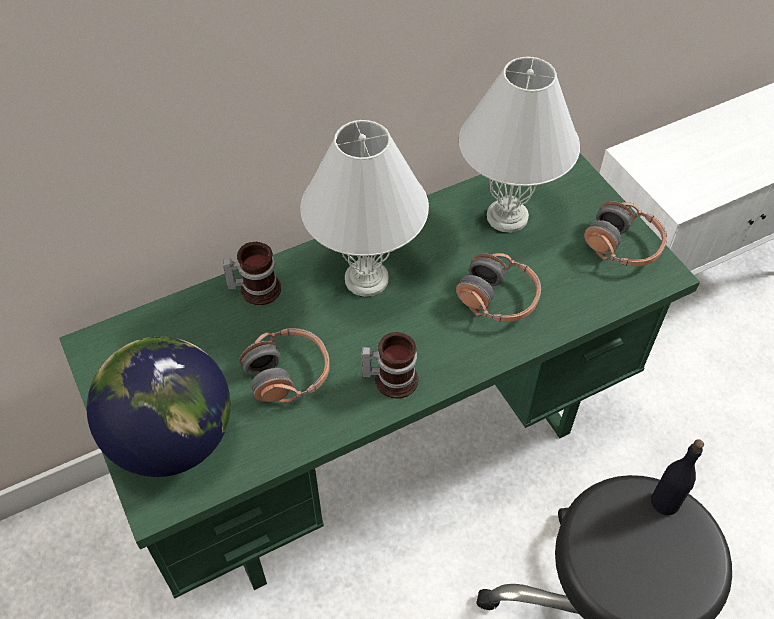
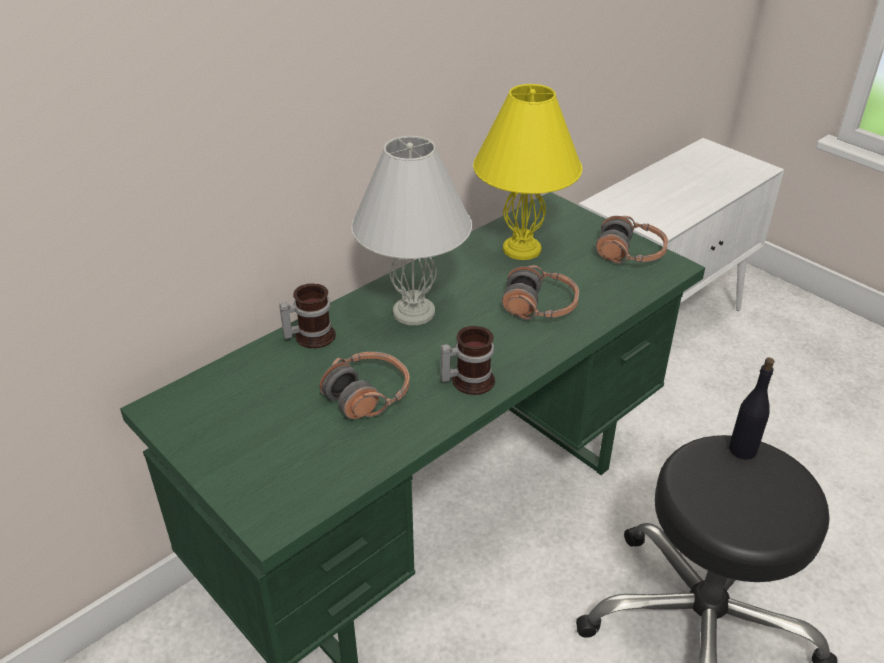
camera: 15 degrees left, 15 degrees down
globe [87,337,231,477] -> none
white table lamp [459,57,580,233] -> yellow table lamp [473,84,583,260]

